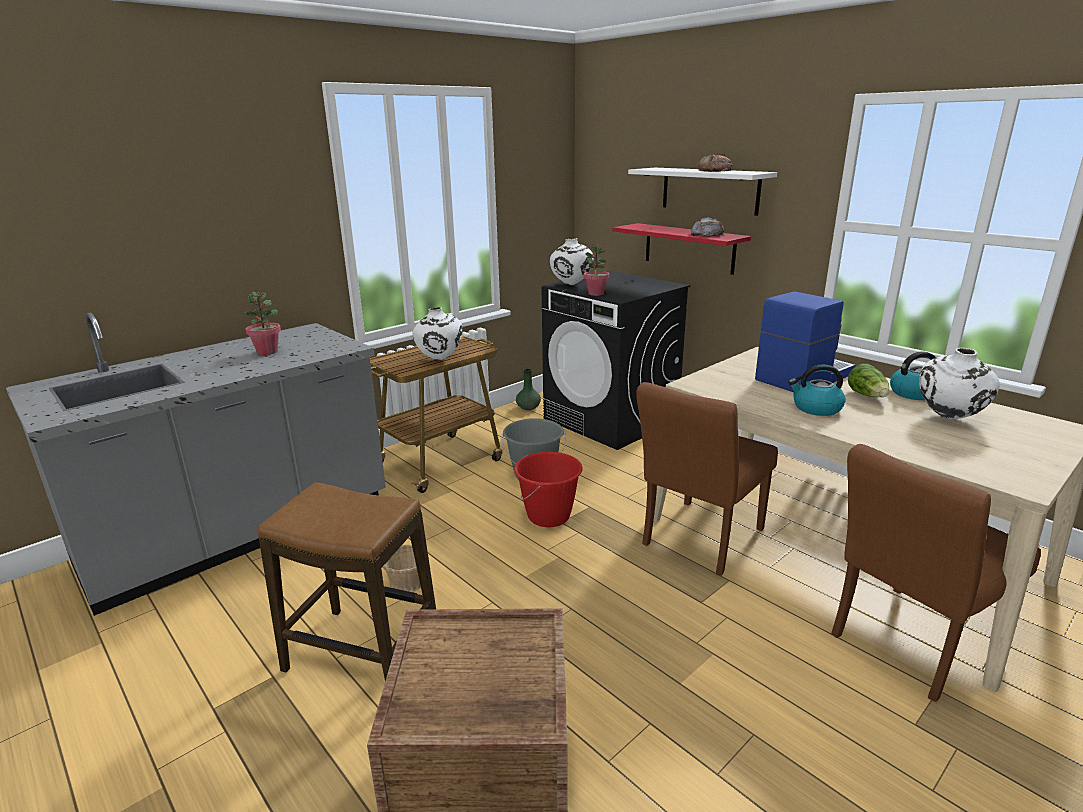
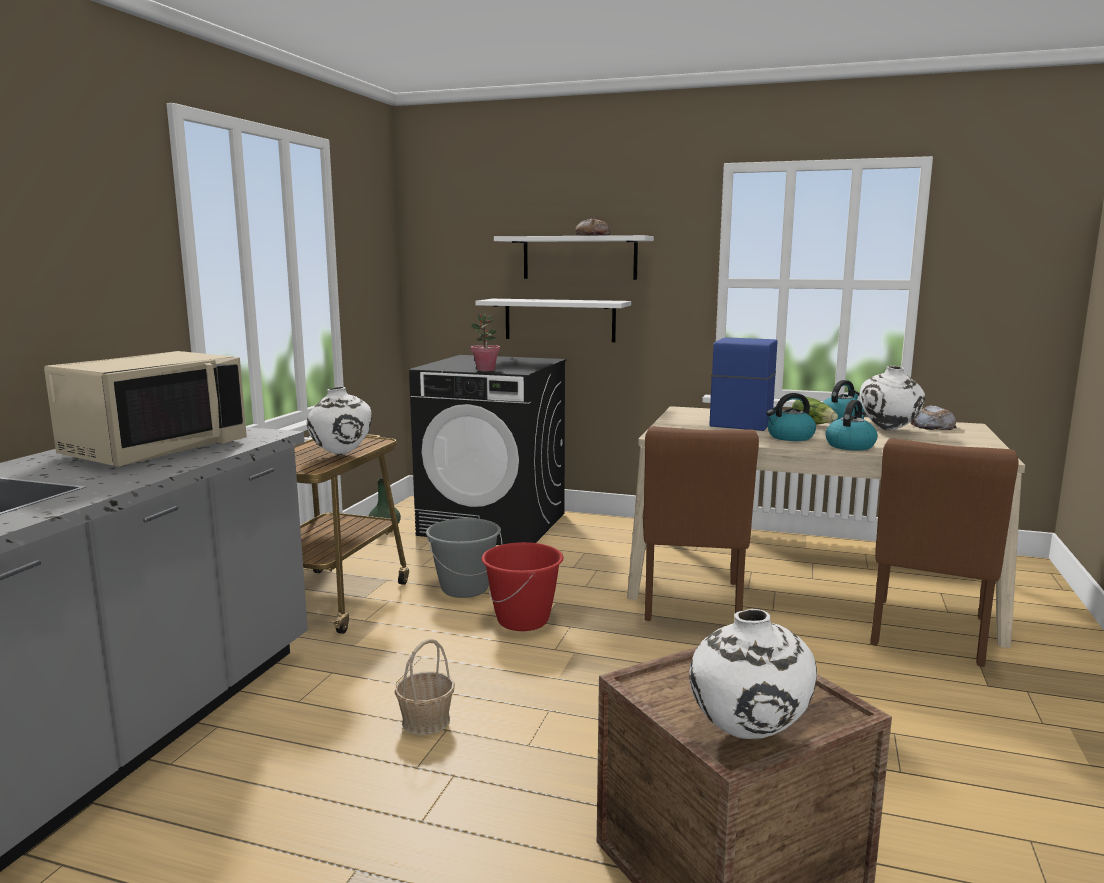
camera: 30 degrees left, 10 degrees down
potted plant [245,292,281,355] -> beige microwave [44,351,247,467]
stool [258,482,436,681] -> none
white vase [550,238,593,285] -> white vase moved to [689,609,817,739]
red shelf [612,223,751,275] -> white shelf [475,299,631,342]
bread [691,217,725,237] -> bread moved to [911,405,957,430]
none -> kettle [825,400,878,450]

